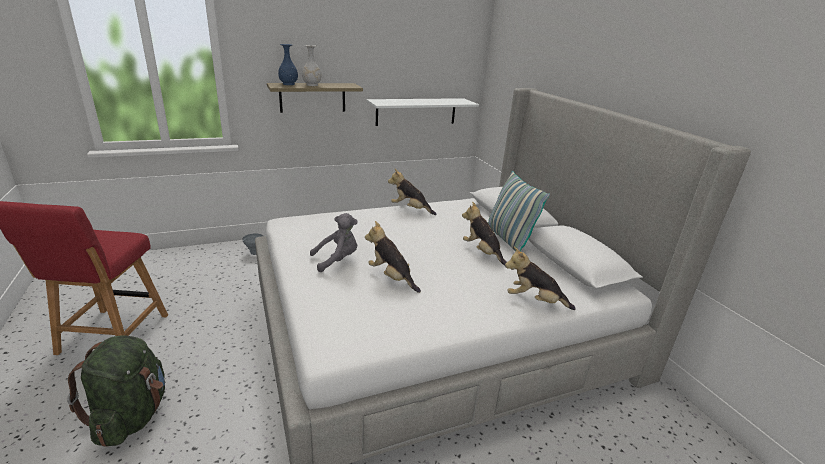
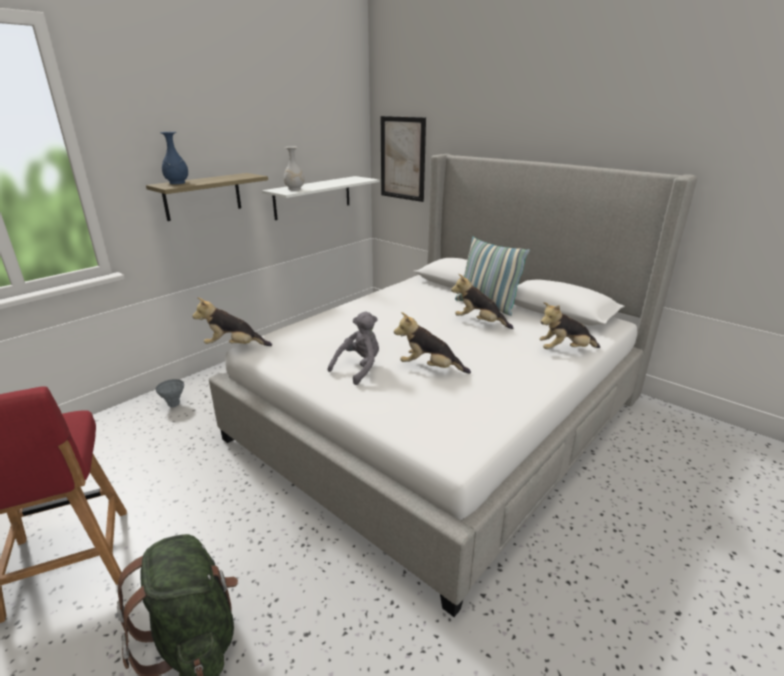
camera: 25 degrees left, 0 degrees up
white vase [302,45,322,86] -> white vase moved to [284,147,304,190]
plush toy [388,168,437,215] -> plush toy moved to [192,297,272,346]
none -> picture [381,116,426,202]

